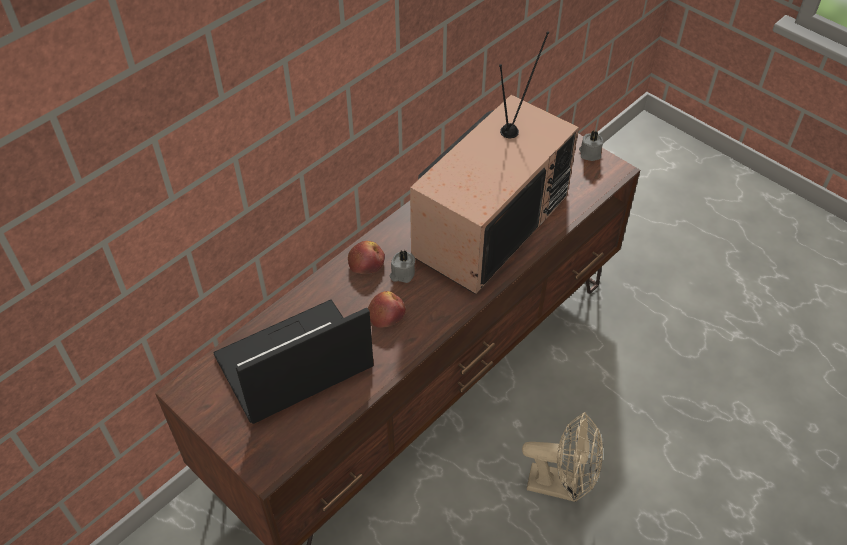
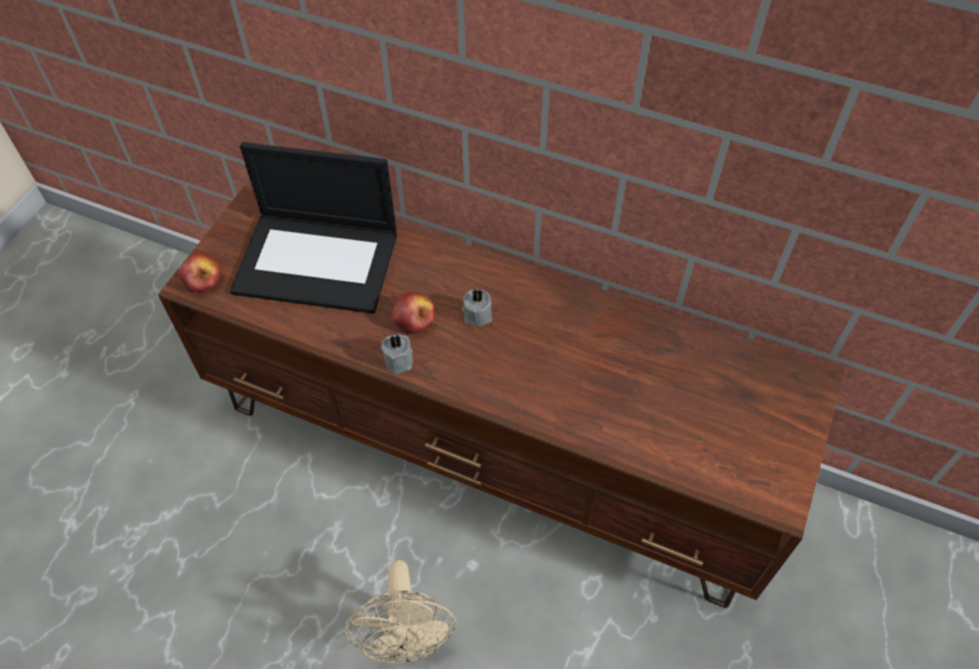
camera: 70 degrees right, 5 degrees up
laptop [213,300,374,424] -> laptop turned 150 degrees clockwise [230,142,397,314]
apple [348,241,385,274] -> apple moved to [178,252,221,292]
television [410,31,579,294] -> none
grey candle [579,131,603,161] -> grey candle moved to [381,334,413,374]

